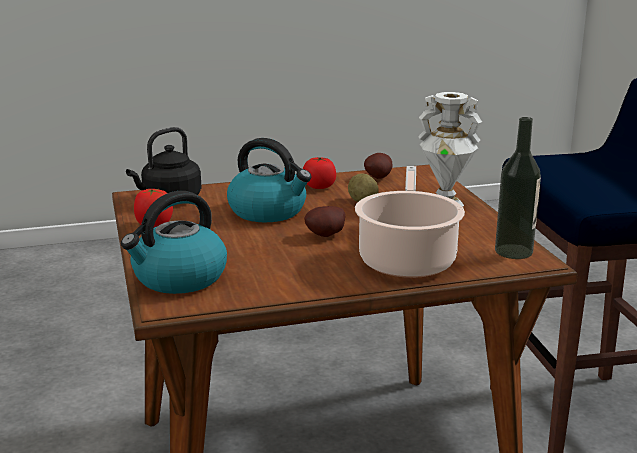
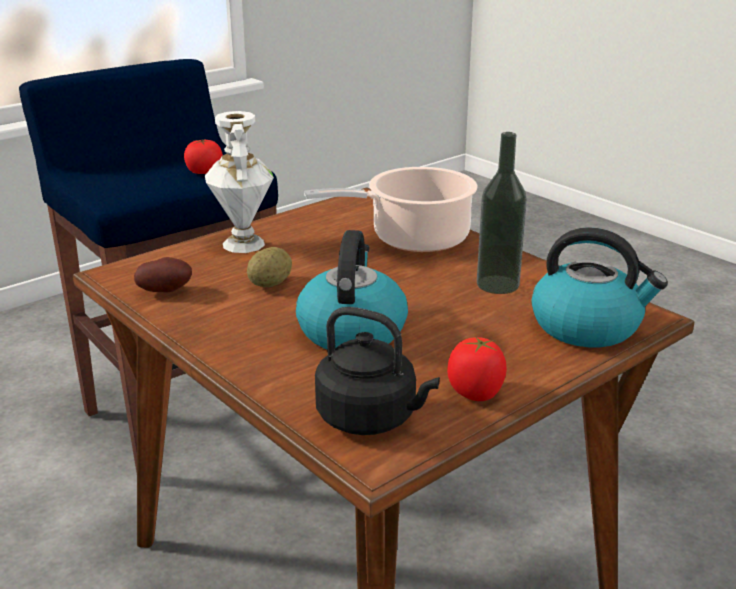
camera: 115 degrees left, 5 degrees up
tomato [303,157,336,189] -> tomato moved to [184,139,223,174]
potato [304,206,345,237] -> none
bottle [495,117,541,259] -> bottle moved to [477,132,527,294]

